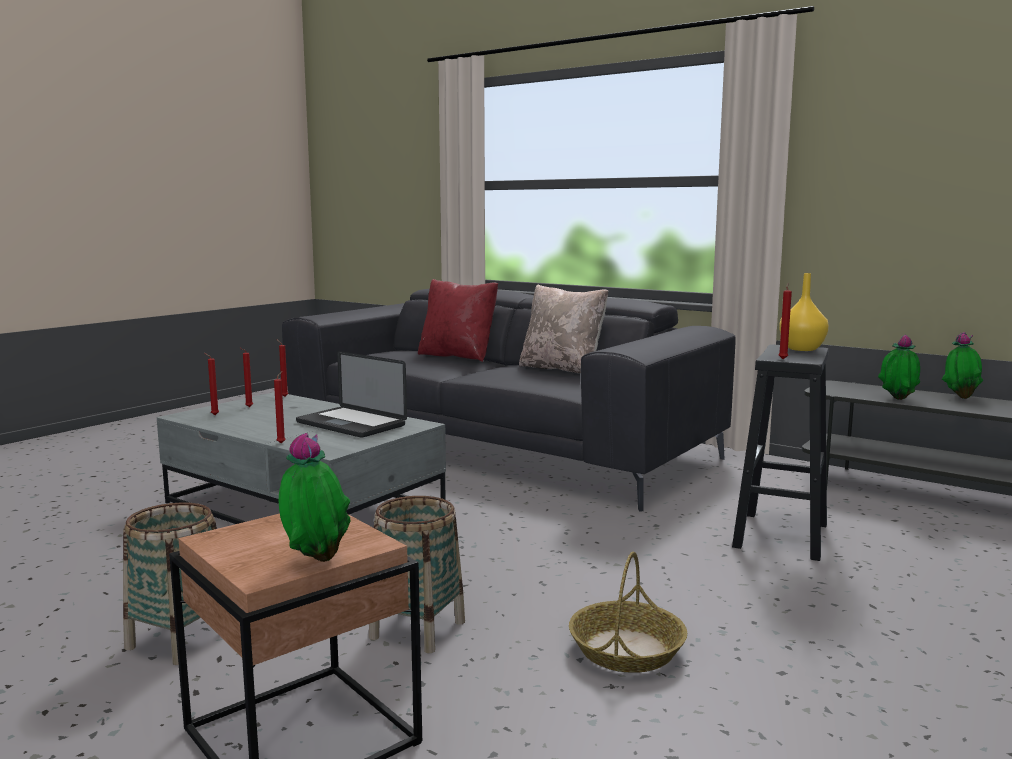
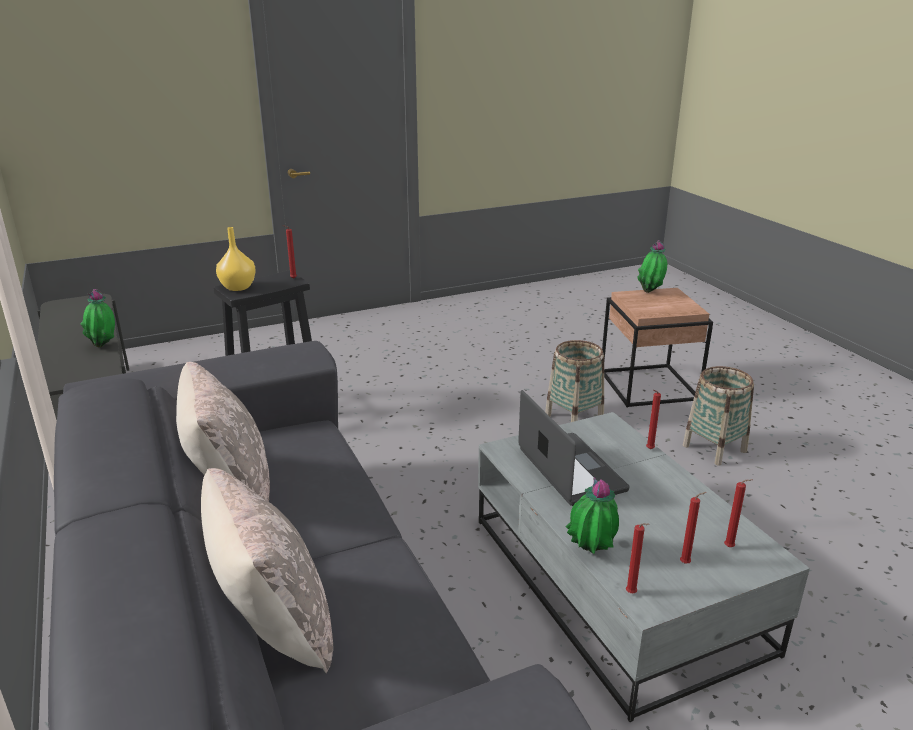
camera: 150 degrees left, 15 degrees up
red pillow [418,279,498,362] -> beige pillow [201,468,333,673]
basket [569,552,687,673] -> none
potted plant [942,332,983,399] -> potted plant moved to [566,477,619,554]

